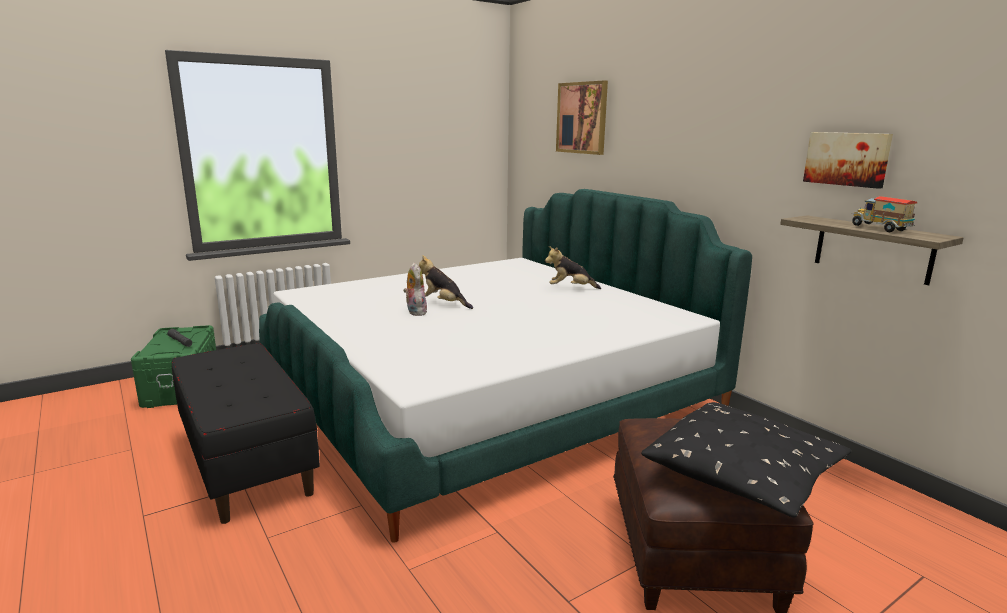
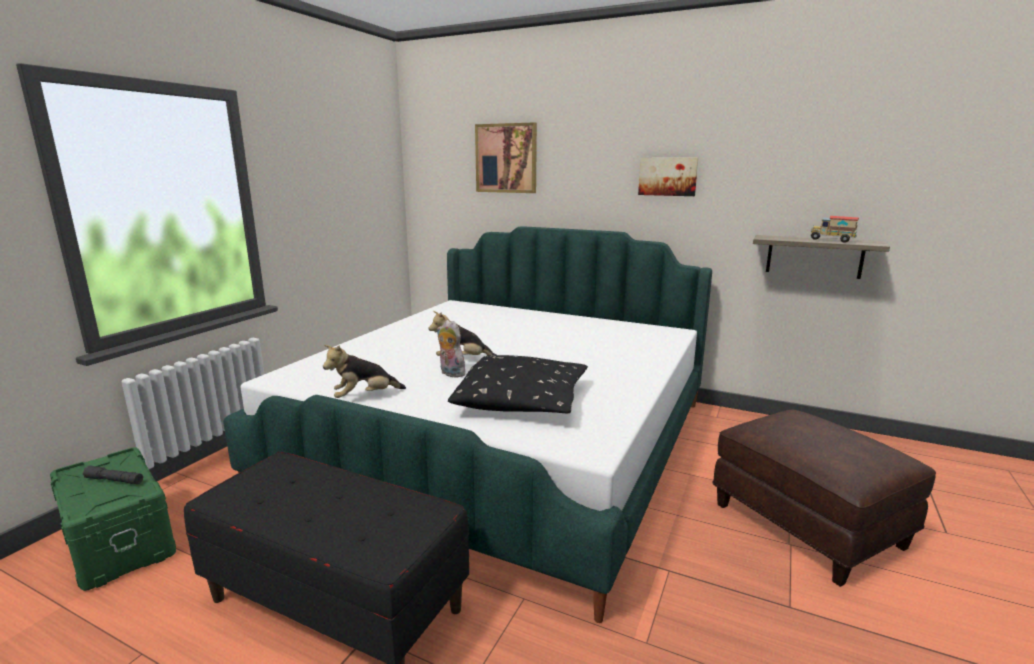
camera: 30 degrees left, 0 degrees up
plush toy [545,246,601,289] -> plush toy moved to [323,345,406,398]
black pillow [641,402,852,518] -> black pillow moved to [448,355,588,413]
picture [803,132,893,189] -> picture moved to [638,157,699,196]

